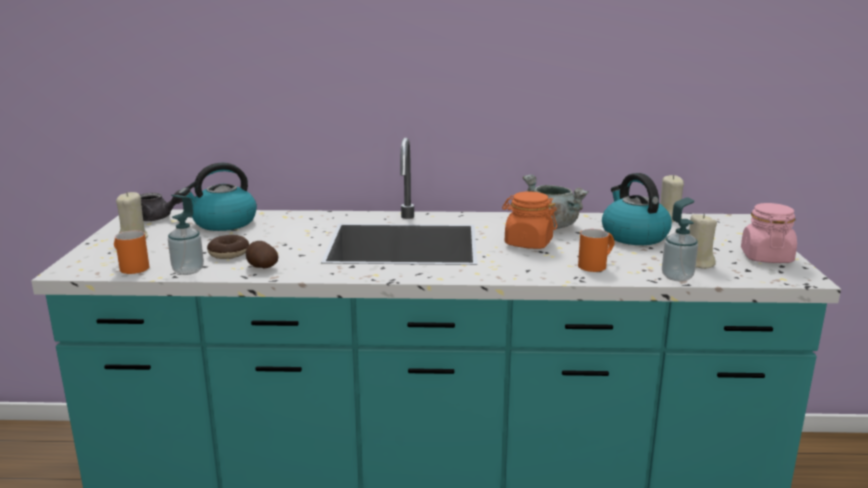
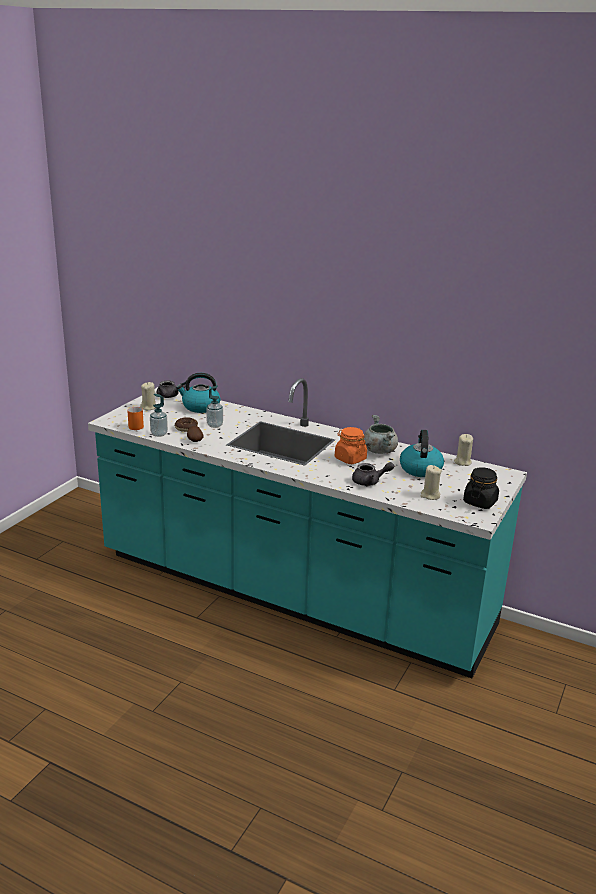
camera: 25 degrees right, 5 degrees up
orange mug [578,229,615,272] -> grey teapot [352,462,394,486]
soap dispenser [662,197,698,281] -> soap dispenser moved to [206,386,223,428]
pink jar [741,203,797,263] -> black jar [463,467,499,509]

